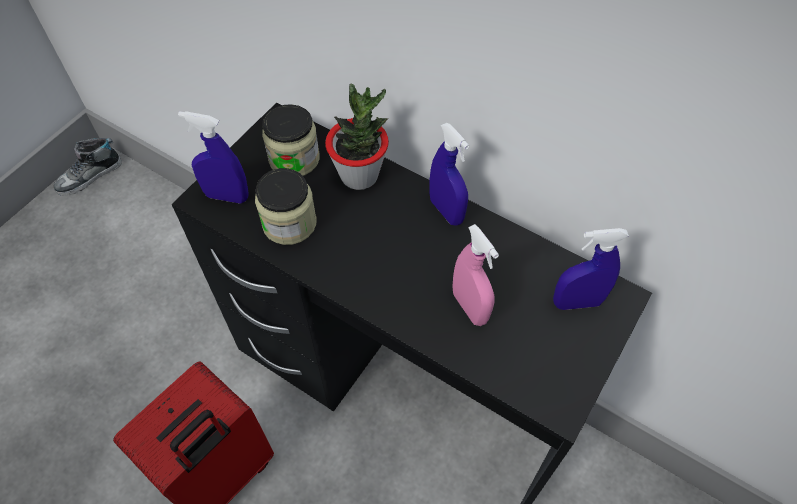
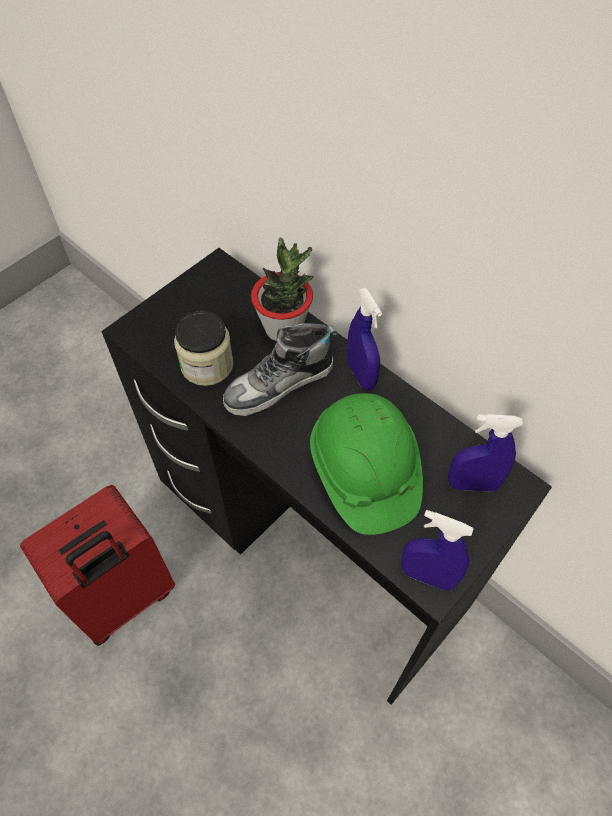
camera: 10 degrees right, 0 degrees up
shoe [54,138,122,196] -> shoe moved to [223,323,337,416]
blue spray bottle [178,111,249,204] -> blue spray bottle moved to [401,510,474,591]
jar [262,104,320,176] -> none
pink spray bottle [452,224,499,326] -> green hard hat [310,393,423,535]

